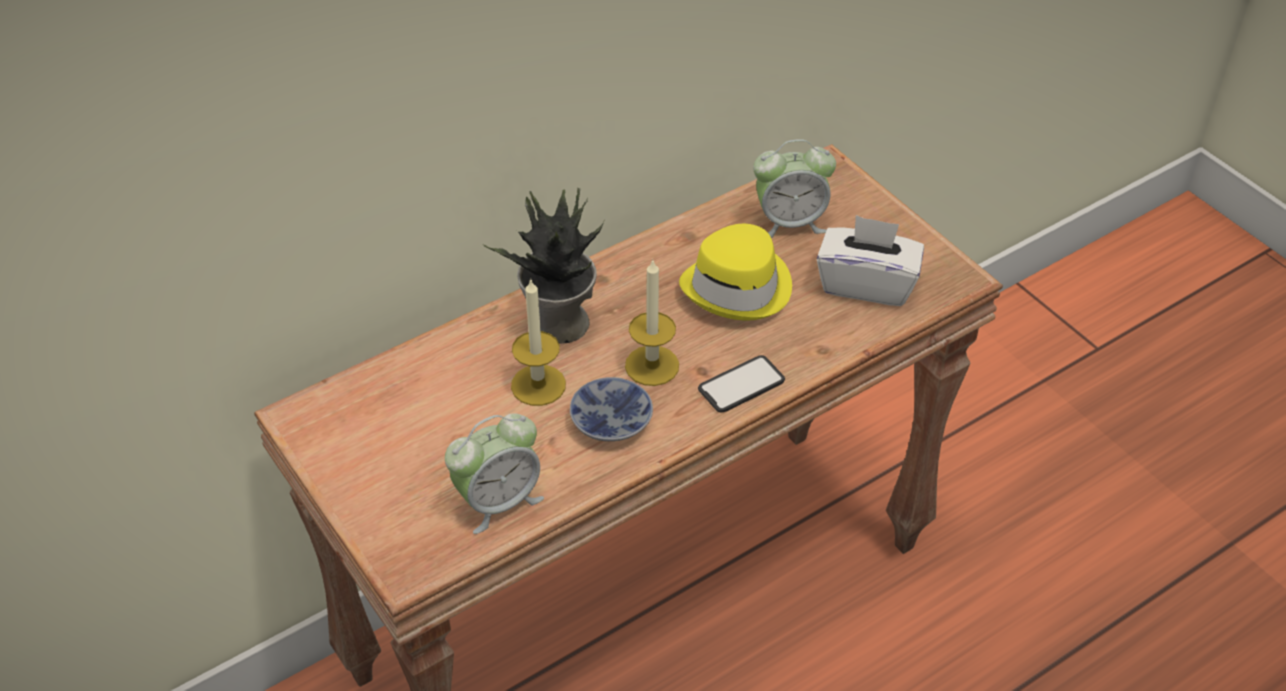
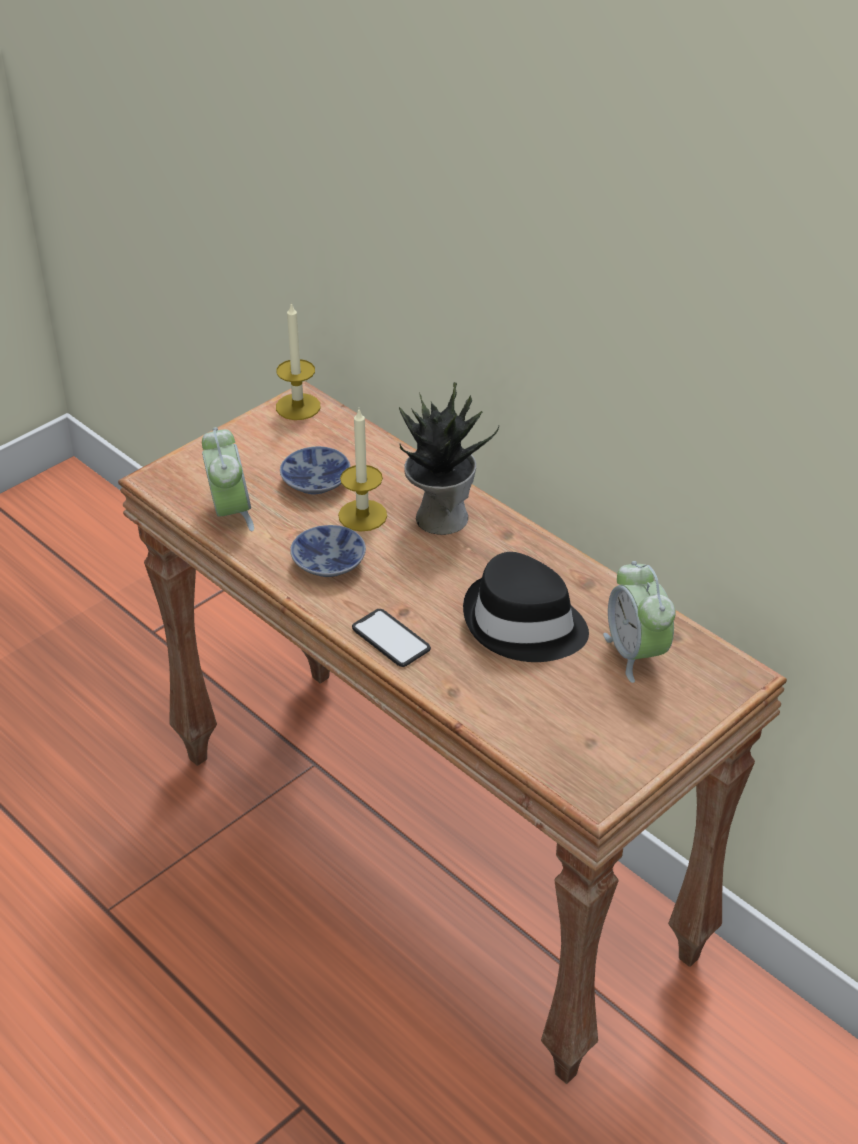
camera: 80 degrees right, 5 degrees down
alarm clock [445,413,544,534] -> alarm clock turned 150 degrees counterclockwise [202,427,254,531]
candle [625,259,679,386] -> candle moved to [276,303,321,420]
yellow hat [679,224,792,321] -> black hat [463,552,589,662]
white tissue box [817,215,924,306] -> none
none -> bowl [280,446,350,495]

